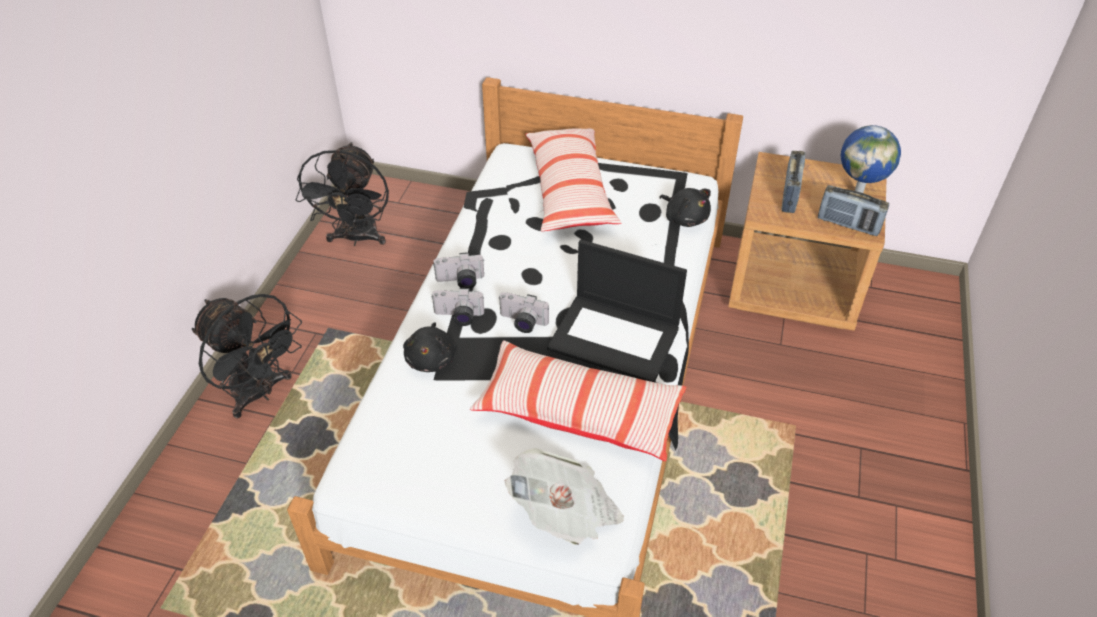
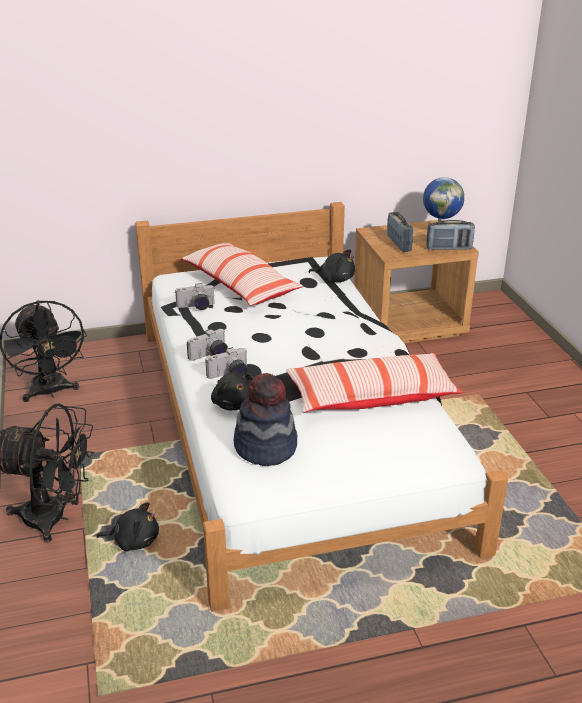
camera: 30 degrees left, 15 degrees down
camera [498,292,549,333] -> camera moved to [175,283,215,310]
newspaper [505,448,624,545] -> none
laptop [547,240,687,382] -> none
none -> black plush toy [97,502,159,552]
none -> hat [234,373,297,466]

